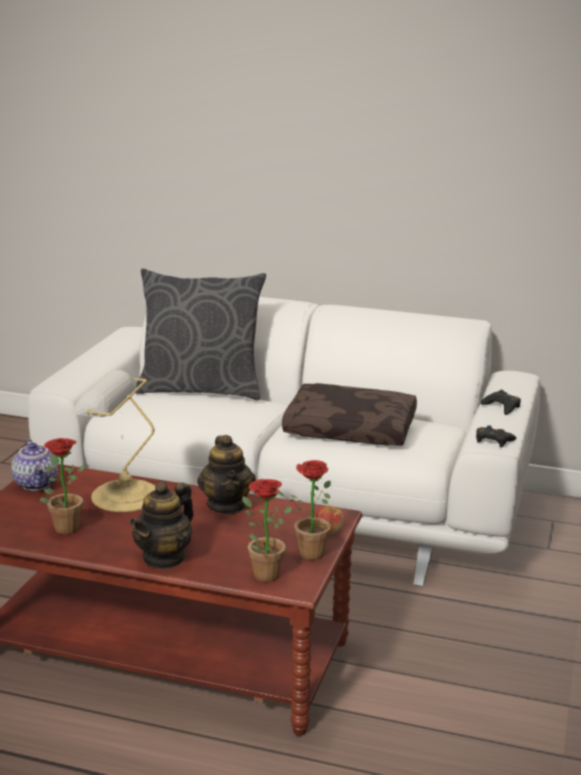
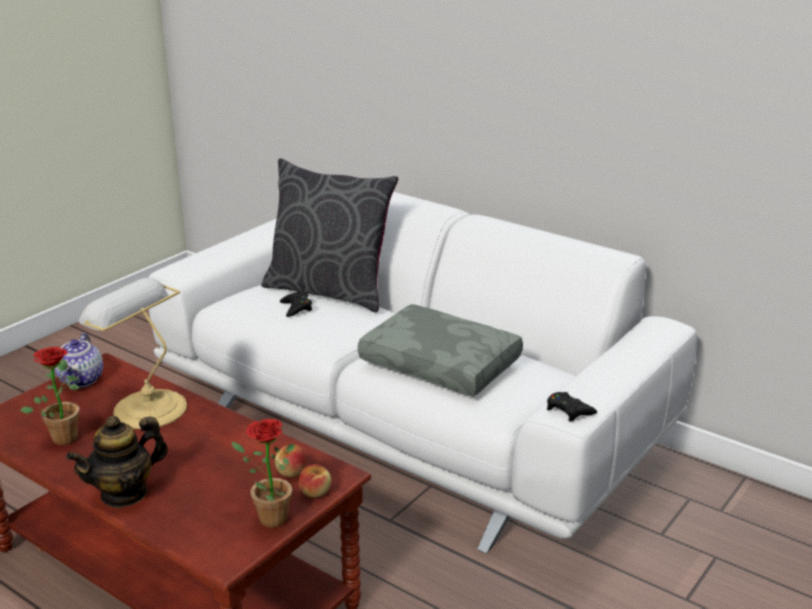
camera: 20 degrees right, 5 degrees up
teapot [197,435,256,514] -> none
potted plant [242,479,292,582] -> none
brown pillow [282,383,417,446] -> grey pillow [358,304,523,397]
black game controller [481,390,521,415] -> black game controller moved to [280,290,312,317]
none -> apple [275,445,306,477]

